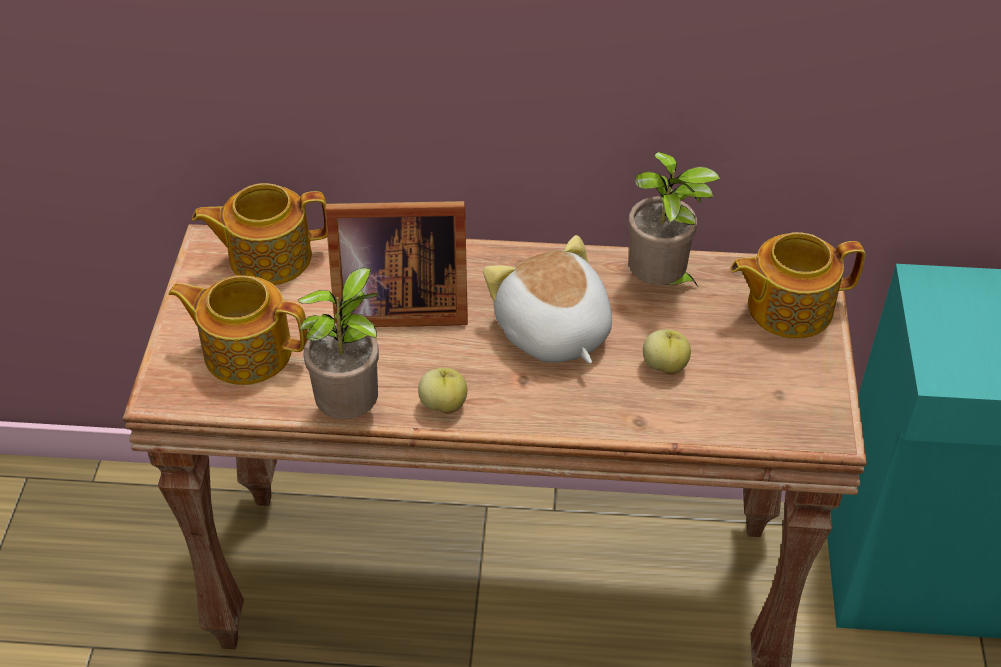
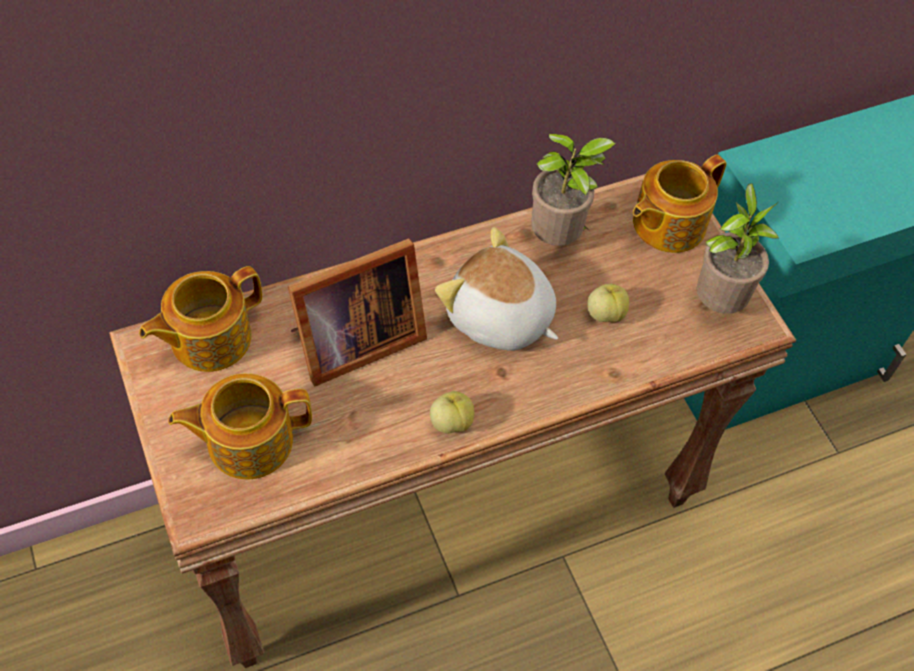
camera: 30 degrees left, 10 degrees up
potted plant [297,268,380,419] -> potted plant moved to [697,183,779,314]

